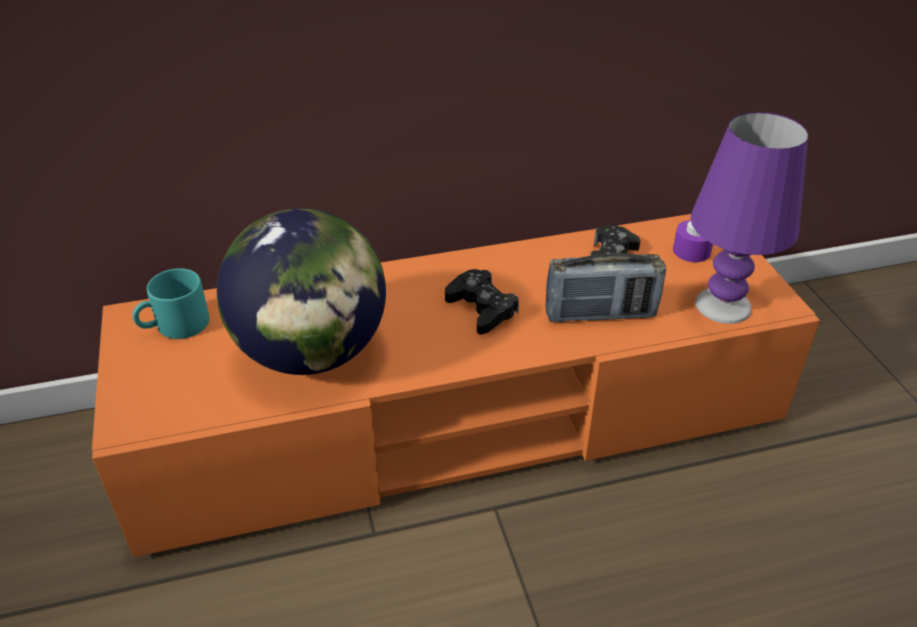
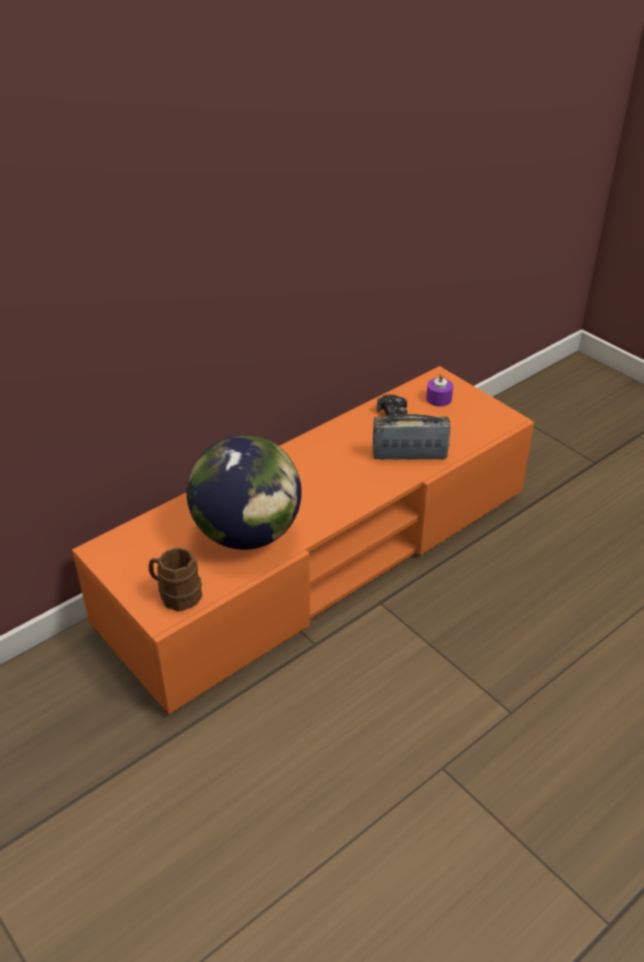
camera: 25 degrees left, 0 degrees up
turquoise mug [132,268,210,339] -> none
black game controller [445,269,519,335] -> none
radio [546,253,666,322] -> radio turned 150 degrees counterclockwise [373,414,450,460]
purple table lamp [690,112,808,324] -> none
none -> brown mug [149,548,202,611]

